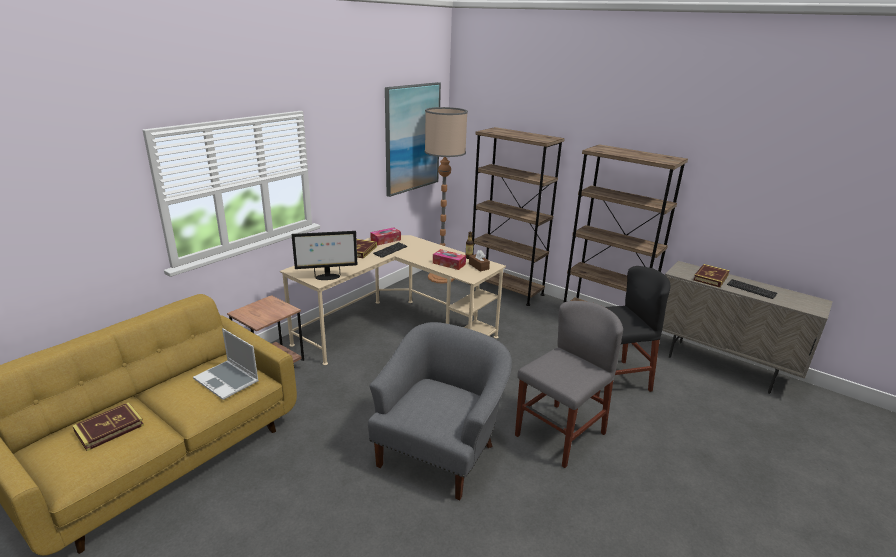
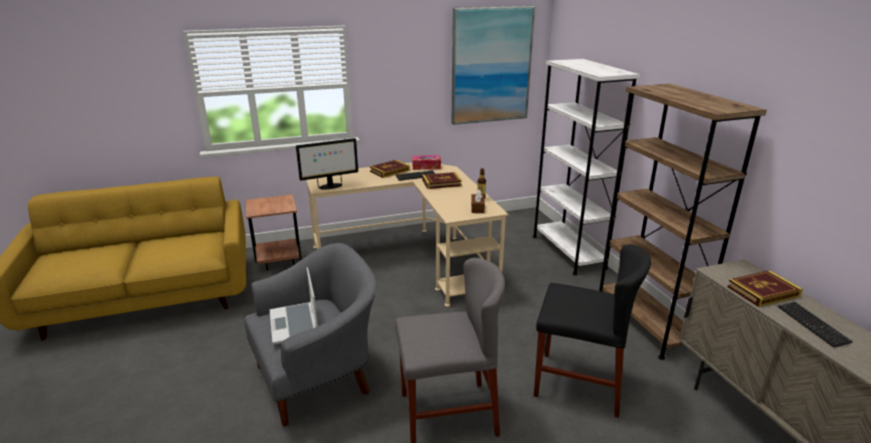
camera: 35 degrees right, 0 degrees up
book [73,402,144,451] -> book moved to [422,172,462,189]
laptop [193,328,259,400] -> laptop moved to [270,267,318,345]
monitor [292,231,357,280] -> monitor turned 45 degrees counterclockwise [296,138,358,189]
floor lamp [424,107,468,284] -> none
tissue box [433,249,466,270] -> none
brown bookcase [469,127,565,306] -> white bookcase [533,59,640,275]

